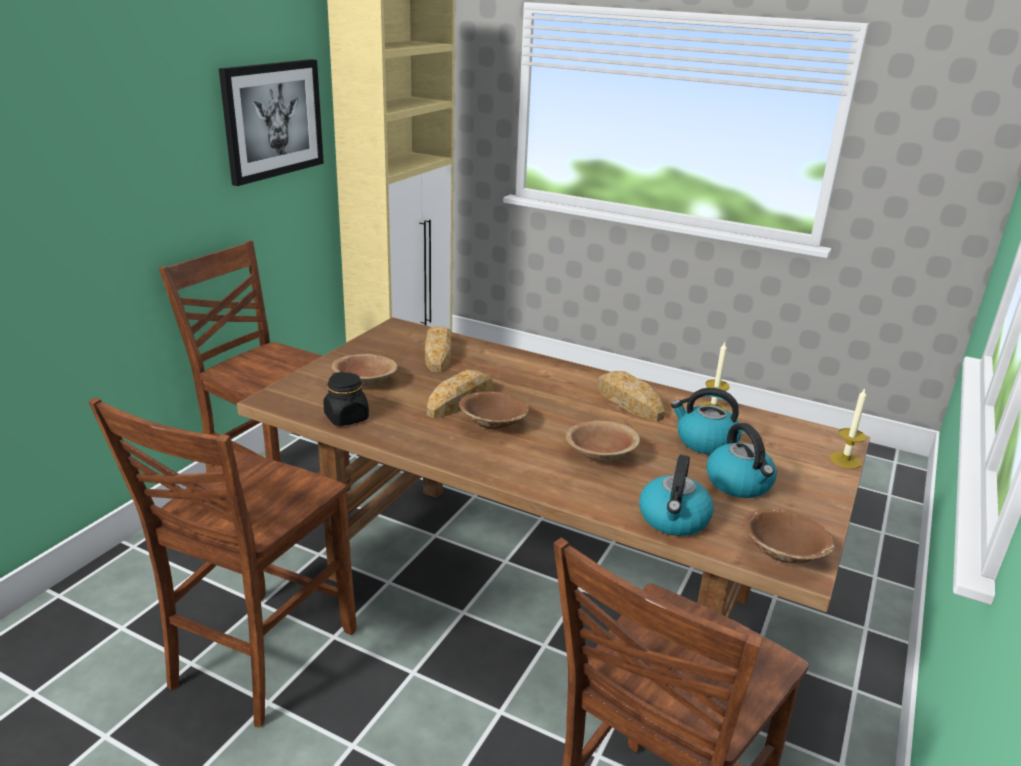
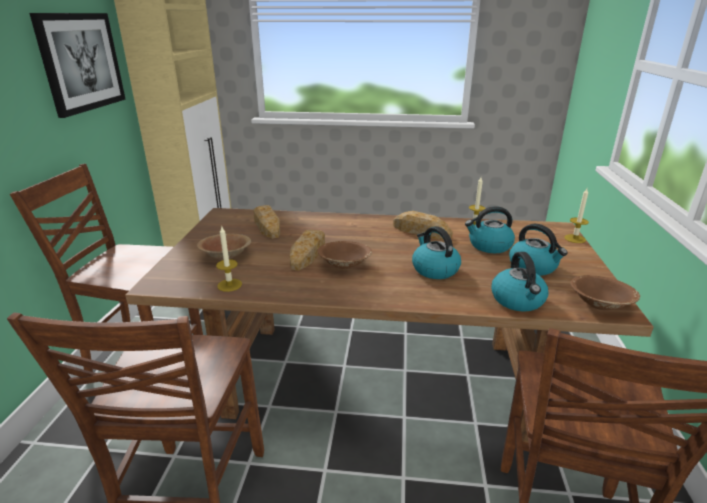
camera: 20 degrees left, 0 degrees up
black jar [323,372,369,426] -> candle [216,225,242,292]
brown bowl [566,421,640,462] -> kettle [412,226,461,279]

